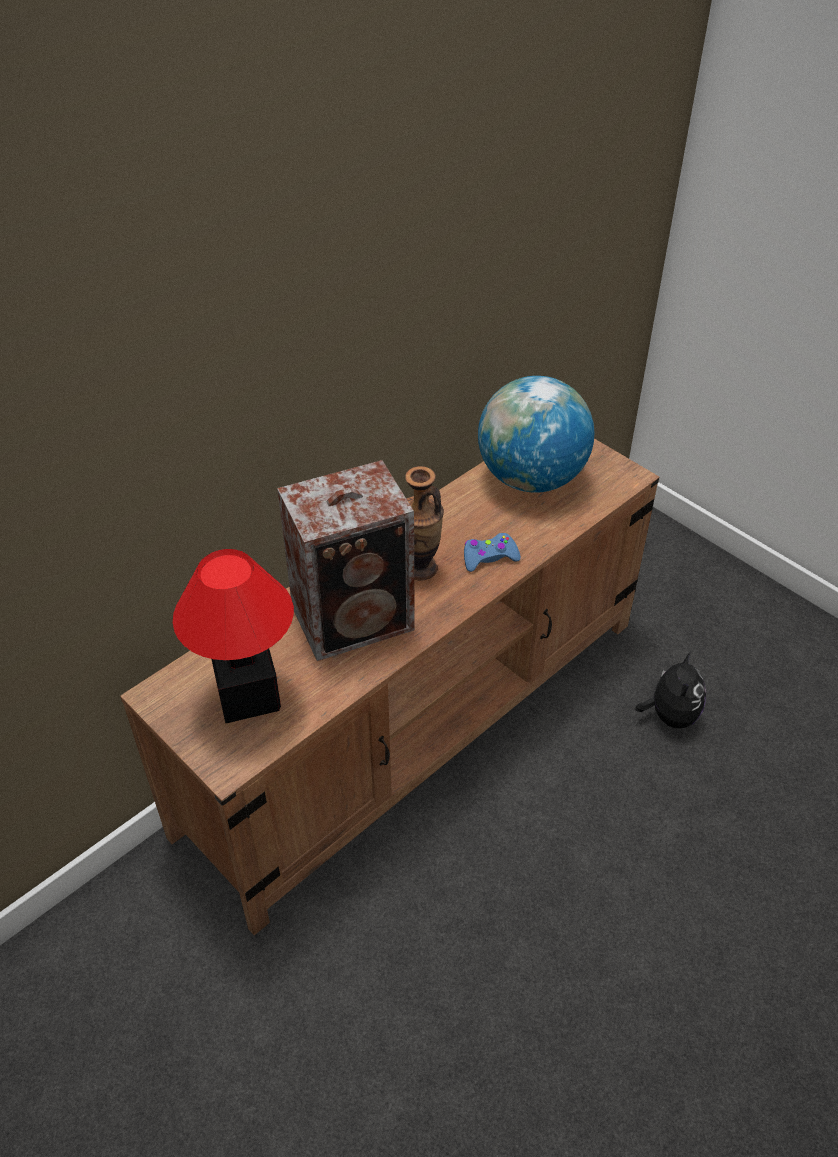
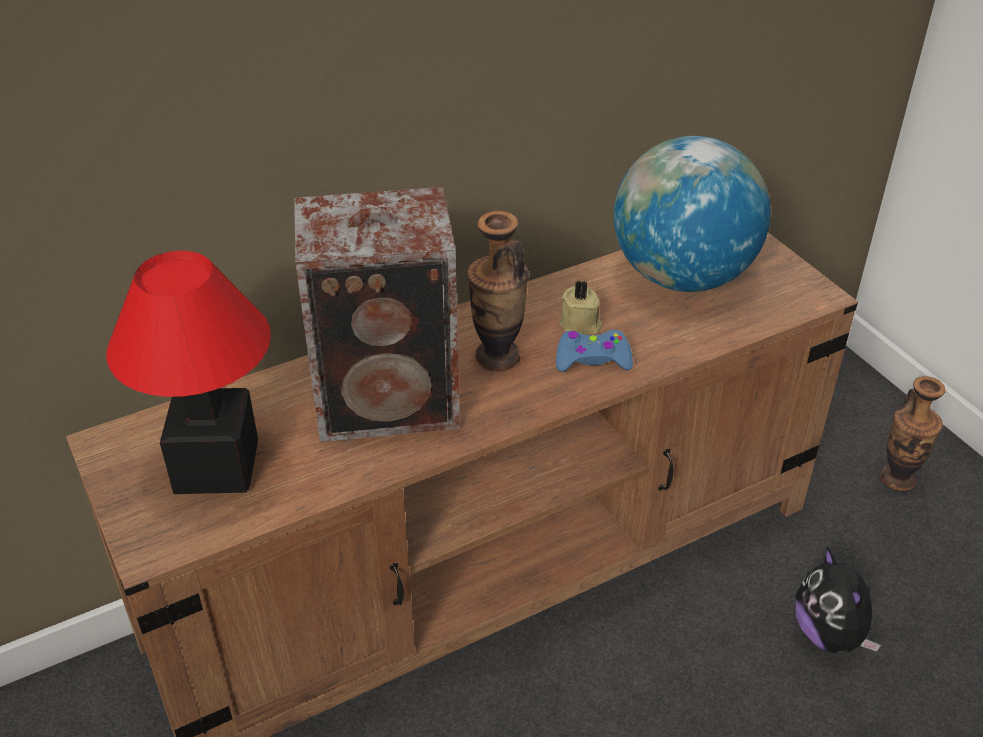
camera: 15 degrees right, 5 degrees down
plush toy [635,652,706,728] -> plush toy turned 135 degrees clockwise [796,547,881,653]
none -> beige candle [559,280,602,335]
none -> vase [880,376,946,491]

